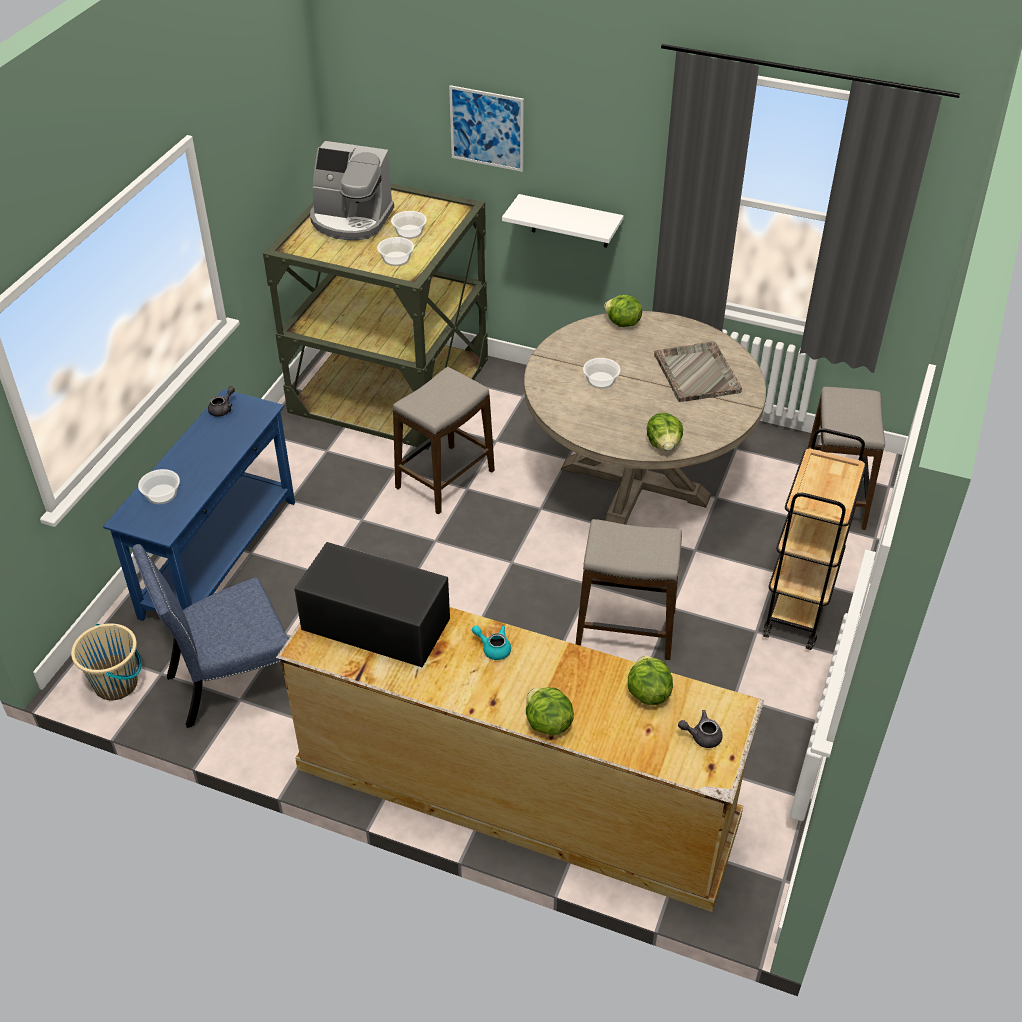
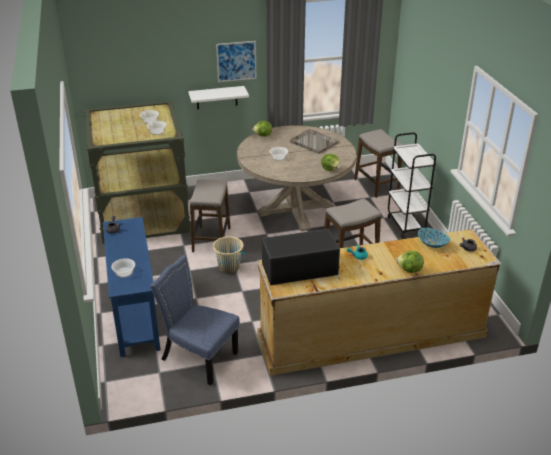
camera: 35 degrees left, 10 degrees down
beige bucket [71,623,142,700] -> beige bucket moved to [213,236,245,274]
blue chair [132,544,288,728] -> blue chair turned 90 degrees clockwise [150,255,240,386]
coffee machine [310,141,394,241] -> none
picture [449,85,524,172] -> picture moved to [216,41,256,82]
lettuce [628,656,673,705] -> bowl [418,228,450,248]
brown cart [763,428,866,650] -> white cart [388,132,436,239]

